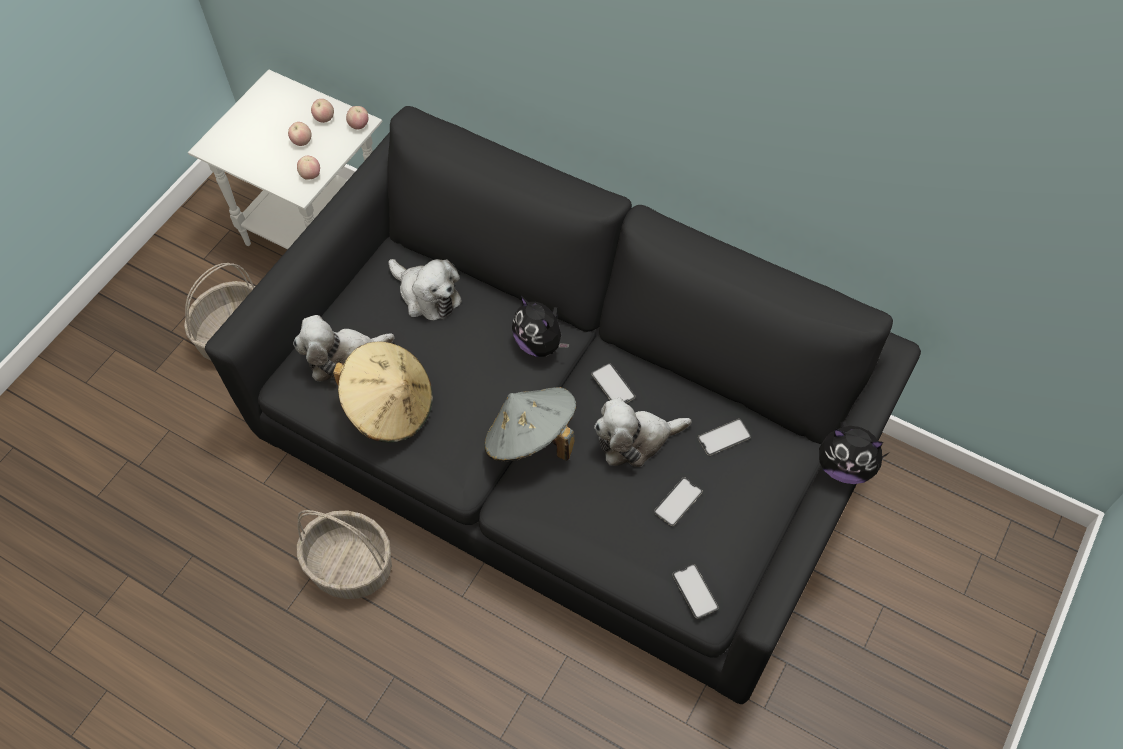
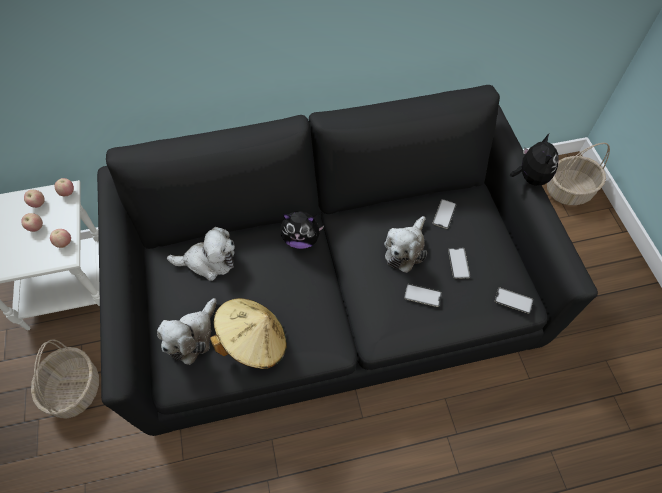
camera: 45 degrees left, 0 degrees up
basket [296,510,392,599] -> basket moved to [547,143,610,205]
grey hat [484,387,577,462] -> none
phone [591,363,635,403] -> phone moved to [404,284,442,307]
plush toy [819,421,888,484] -> plush toy turned 60 degrees counterclockwise [510,134,558,186]

